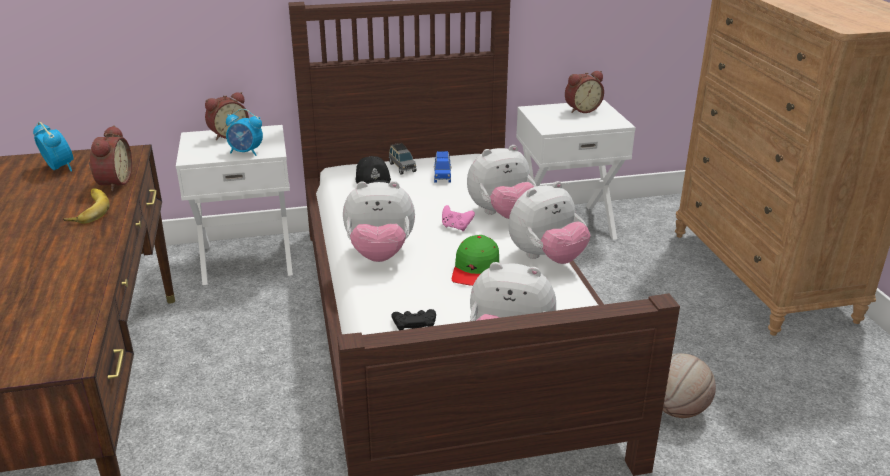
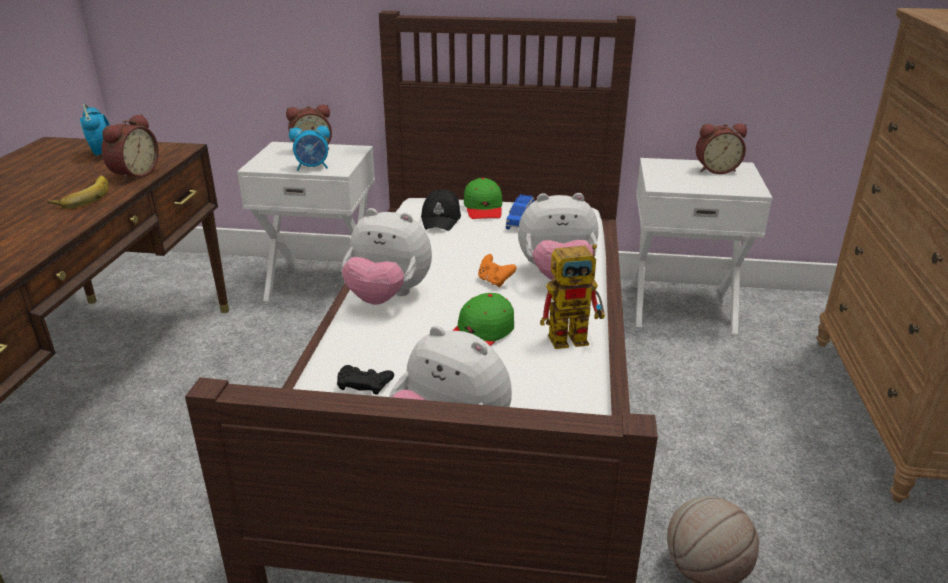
camera: 20 degrees right, 0 degrees up
alarm clock [226,109,263,156] -> alarm clock turned 45 degrees counterclockwise [289,119,330,171]
grey toy car [389,143,416,175] -> green cap [464,178,502,219]
pink game controller [442,205,475,231] -> orange game controller [478,254,516,287]
plush toy [509,181,591,264] -> toy robot [540,244,605,349]

